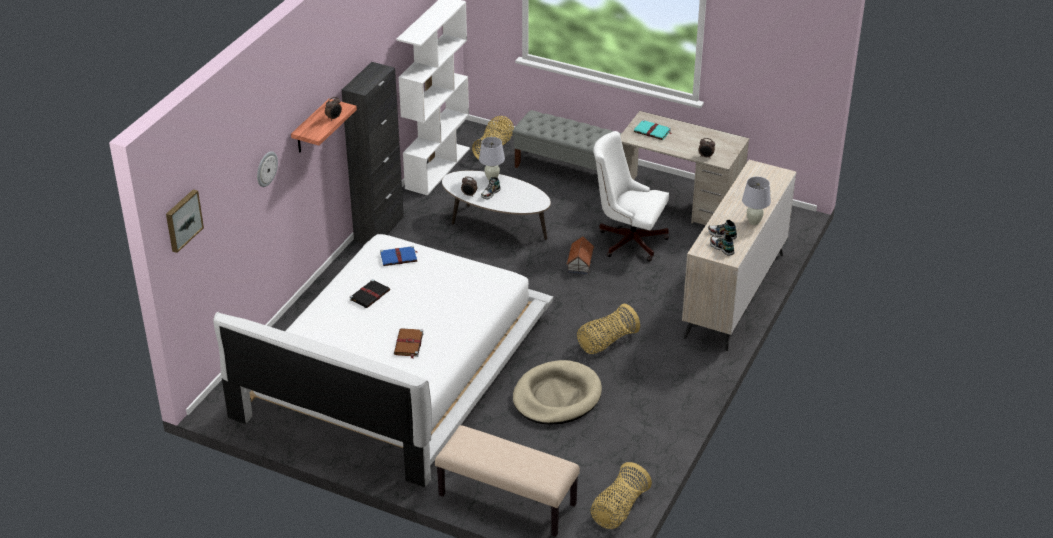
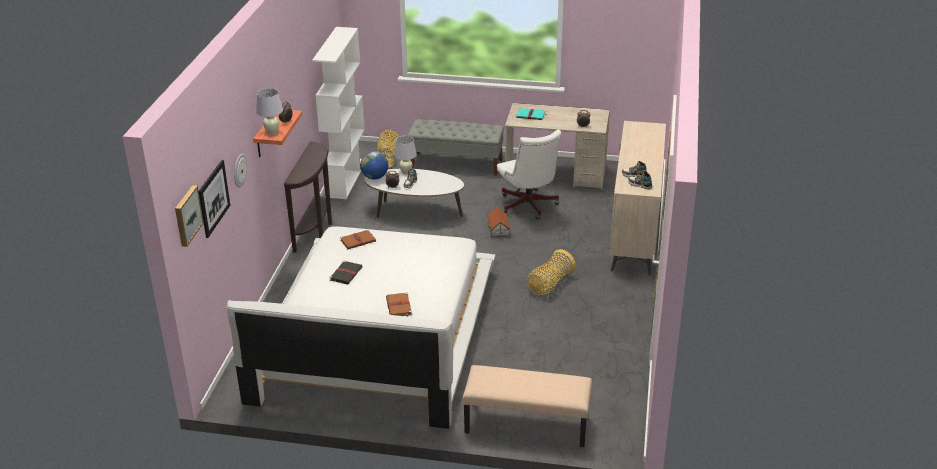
camera: 15 degrees left, 5 degrees down
black cabinet [342,62,404,244] -> brown console table [284,141,332,253]
blue book [380,246,417,266] -> brown book [340,229,376,249]
beige dog bed [513,360,602,424] -> none
basket [591,462,652,529] -> none
white office chair [593,131,669,262] -> white office chair turned 120 degrees counterclockwise [497,130,561,219]
white table lamp [742,177,771,225] -> white table lamp moved to [256,88,283,135]
none -> picture [199,160,230,238]
none -> globe [360,151,388,180]

